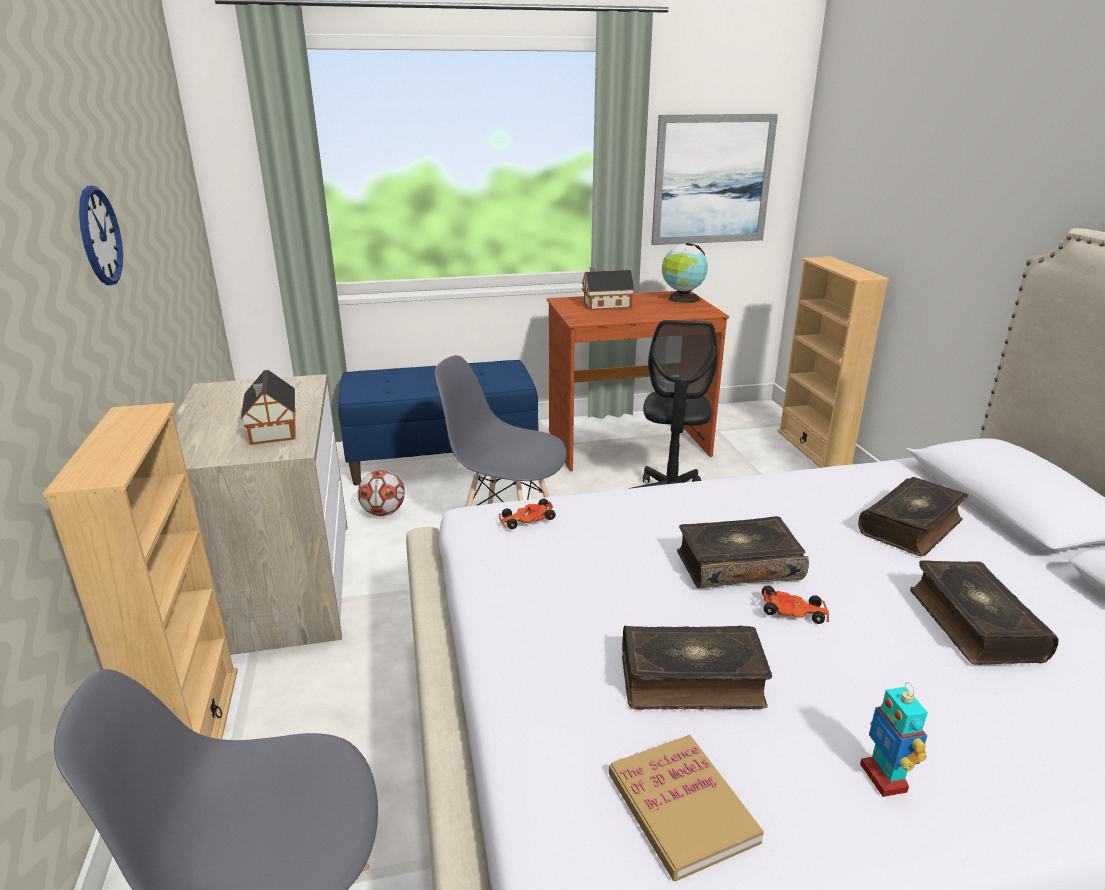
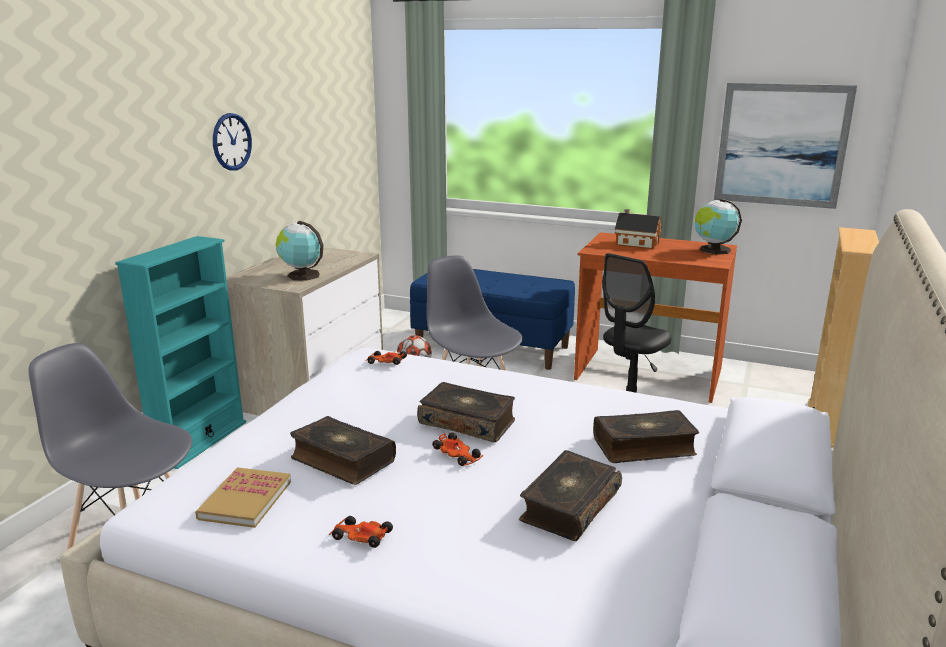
camera: 35 degrees right, 5 degrees down
beige bookcase [43,403,238,739] -> turquoise bookcase [115,236,246,469]
toy house [241,370,296,445] -> globe [276,221,324,281]
toy robot [860,682,928,797] -> toy car [329,516,393,548]

